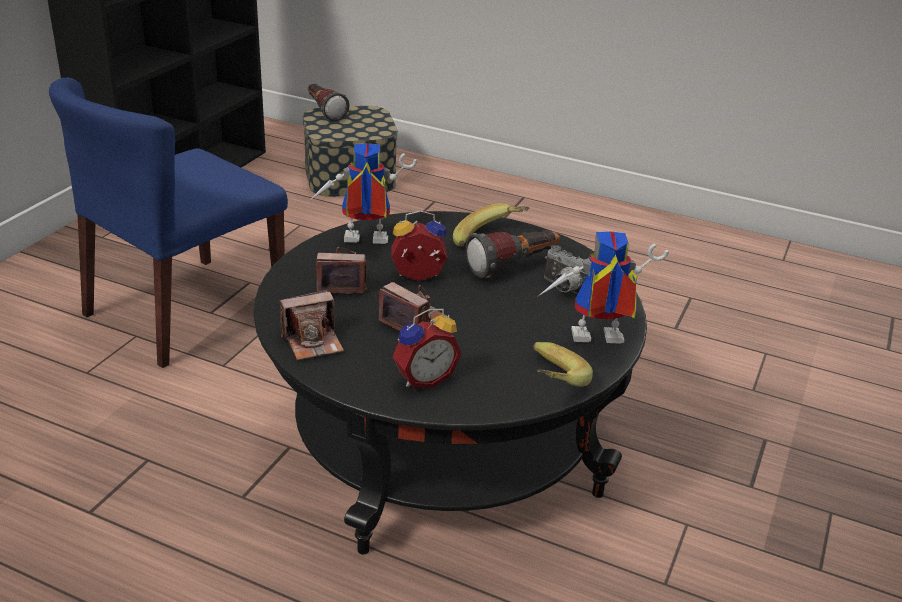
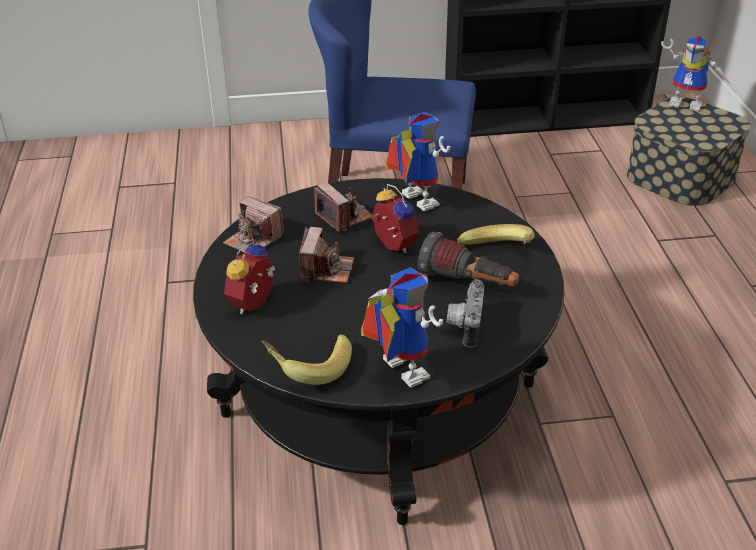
camera: 60 degrees right, 5 degrees up
flashlight [308,84,350,121] -> toy robot [661,36,731,112]
alarm clock [392,309,462,388] -> alarm clock turned 90 degrees clockwise [224,239,276,314]

